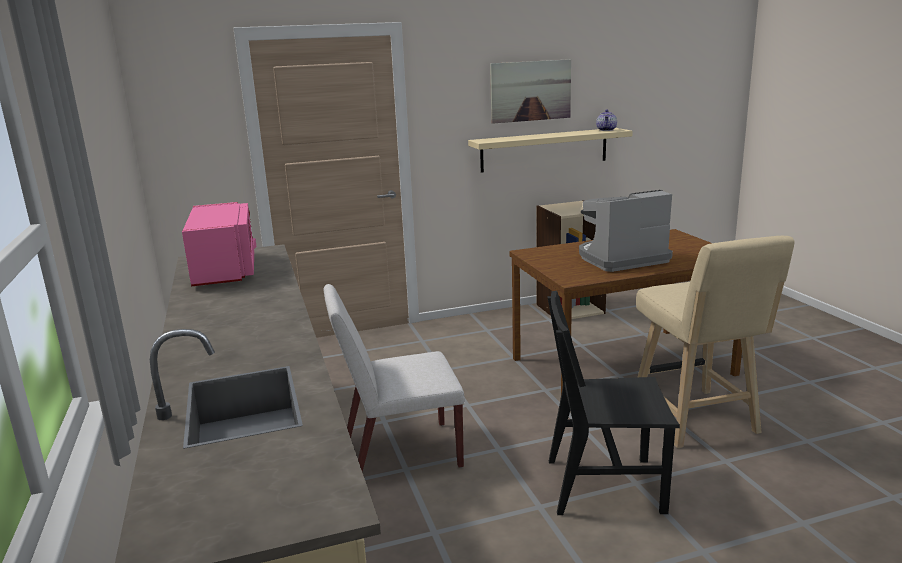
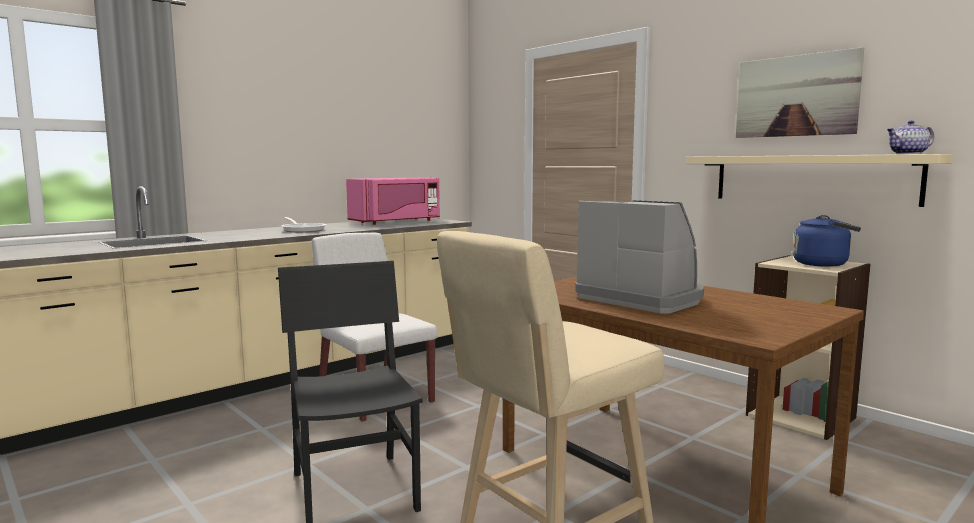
camera: 65 degrees right, 10 degrees down
none -> frying pan [282,217,327,233]
none -> blue kettle [793,215,861,267]

